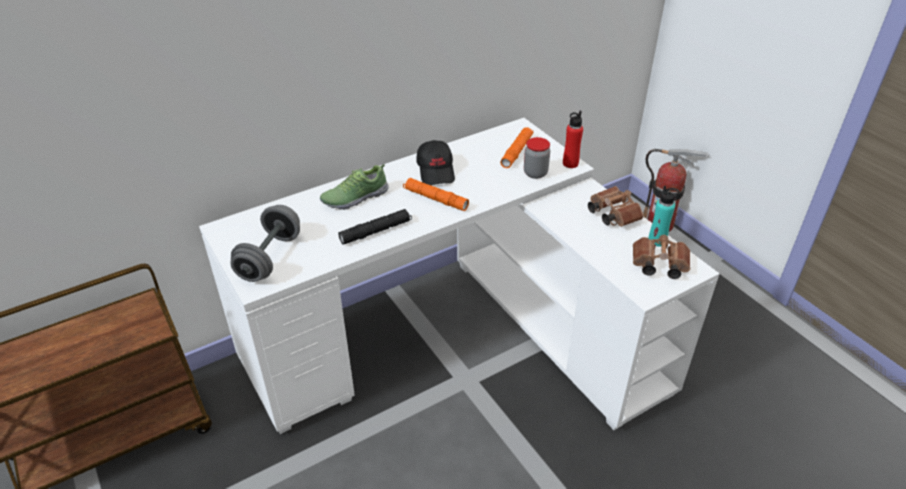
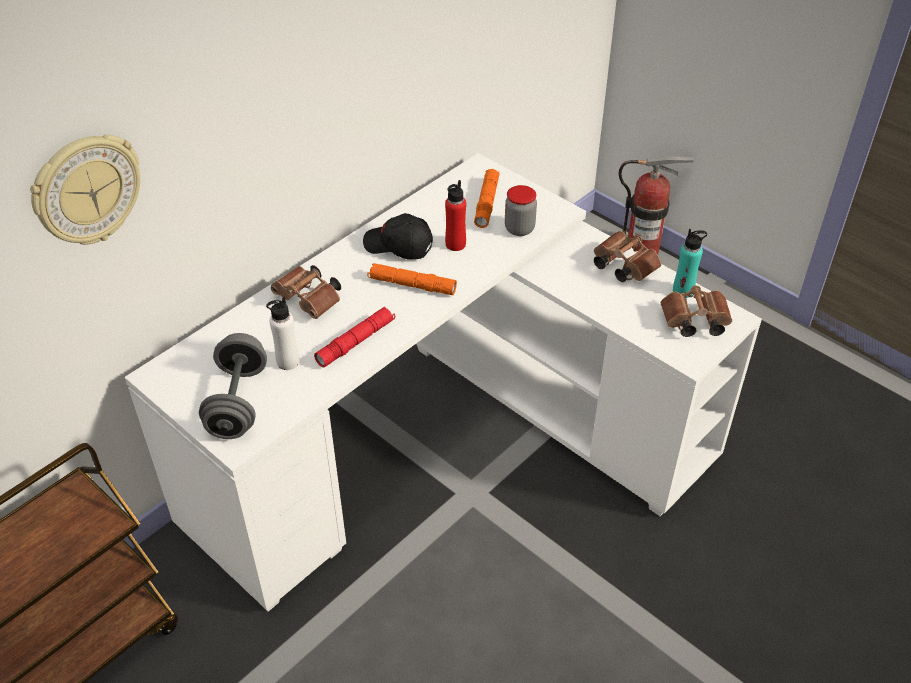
camera: 15 degrees left, 5 degrees up
shoe [320,164,389,210] -> brown binoculars [271,265,341,319]
black flashlight [338,209,412,245] -> red flashlight [314,307,395,367]
black cap [416,140,455,185] -> black cap turned 135 degrees clockwise [363,213,433,260]
red bottle [563,110,583,168] -> red bottle moved to [445,180,466,251]
none -> wall clock [30,135,140,245]
none -> white bottle [266,297,300,370]

